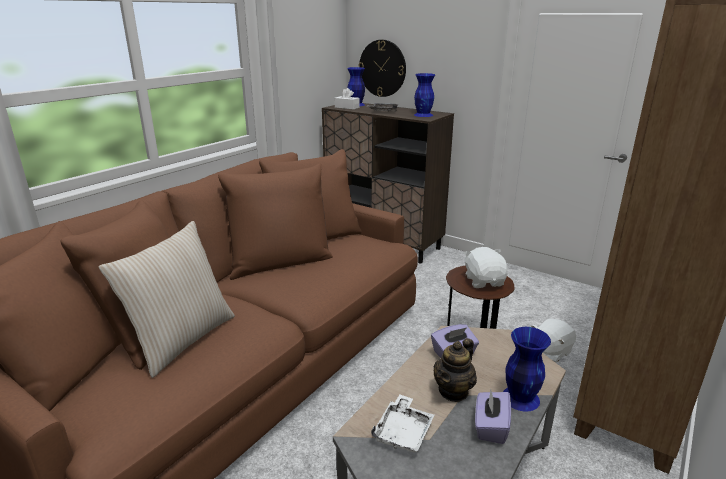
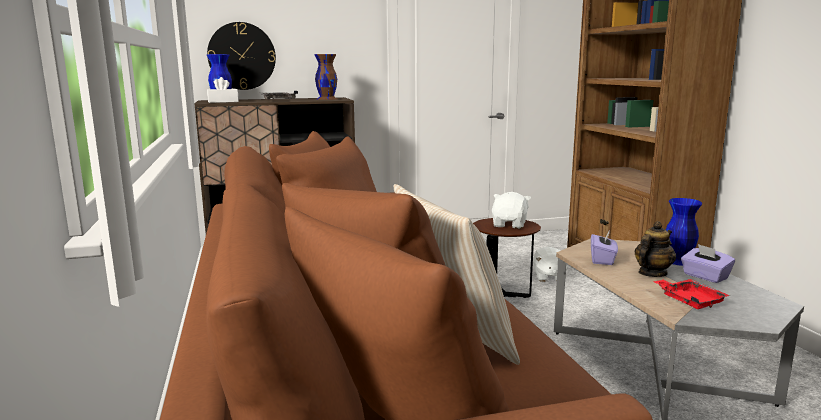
camera: 50 degrees left, 10 degrees down
white tray [371,394,434,452] -> red tray [653,279,730,309]
blue vase [414,73,435,117] -> brown vase [314,54,337,100]
teapot [434,338,477,402] -> teapot turned 120 degrees counterclockwise [634,221,676,277]
white plush toy [464,247,508,288] -> white plush toy turned 75 degrees clockwise [492,192,531,229]

